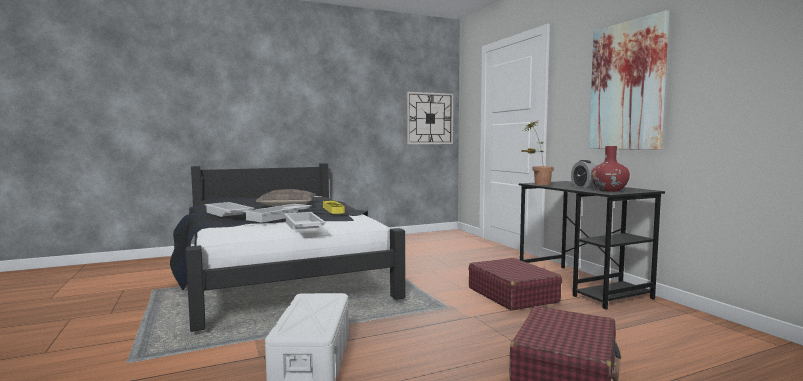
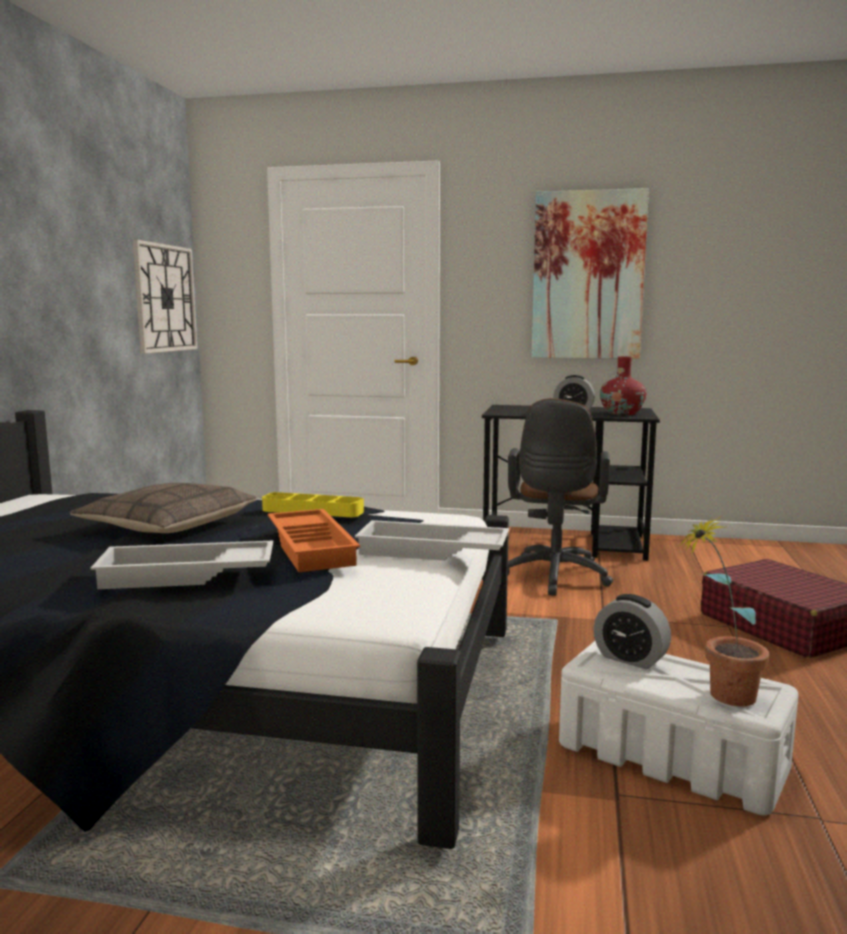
camera: 55 degrees left, 5 degrees up
white tray [244,204,312,223] -> orange tray [268,509,360,572]
red suitcase [468,258,562,311] -> brown office chair [508,398,613,596]
potted plant [526,121,554,185] -> potted plant moved to [677,516,769,706]
none -> alarm clock [593,594,671,669]

